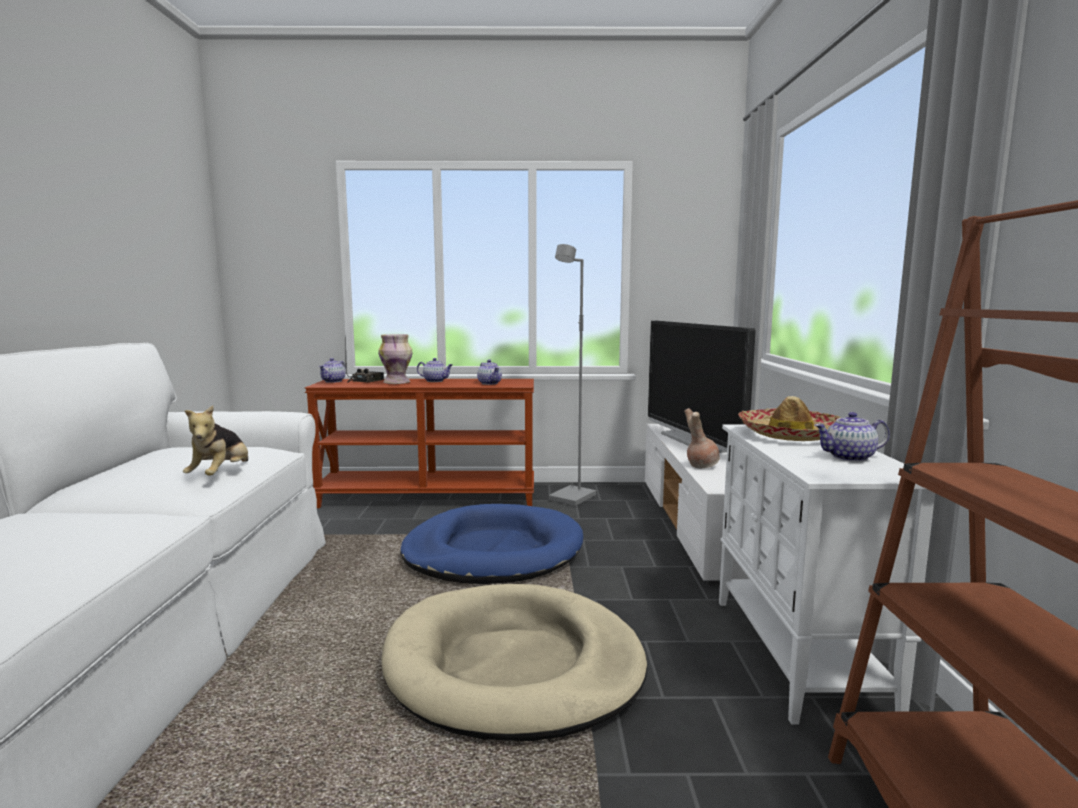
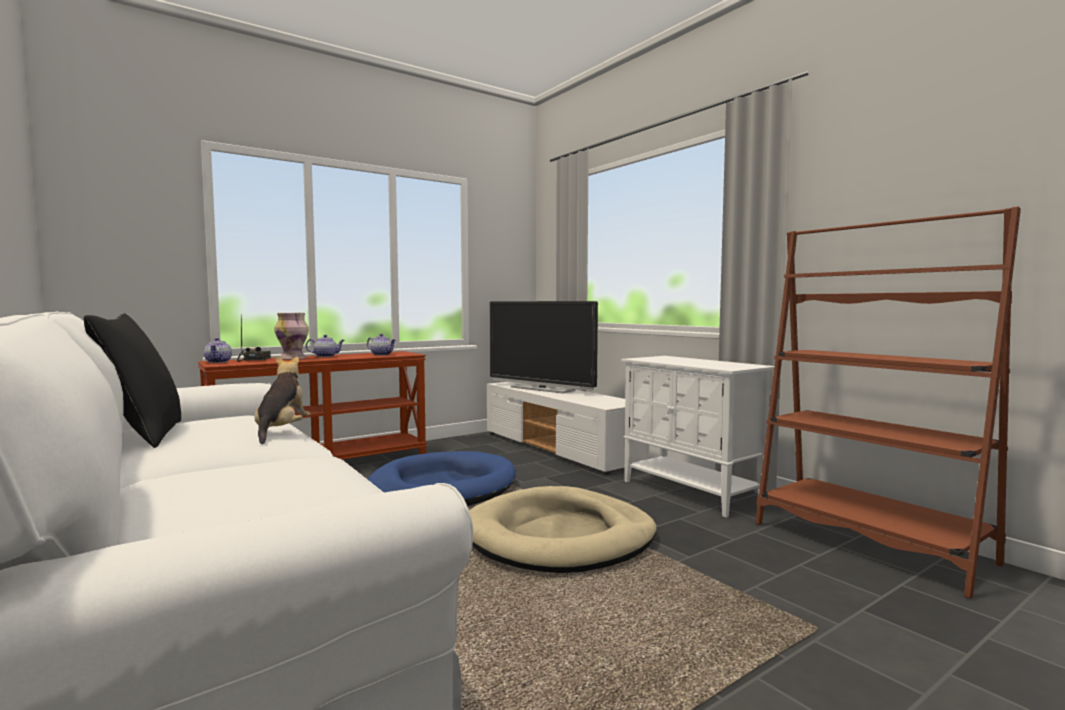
camera: 35 degrees left, 5 degrees down
plush toy [183,405,248,476] -> plush toy turned 150 degrees counterclockwise [254,356,310,444]
grey floor lamp [549,244,596,506] -> none
brown vase [684,408,720,468] -> none
hat [738,396,841,441] -> none
teapot [814,412,890,462] -> none
none -> black pillow [84,313,181,448]

